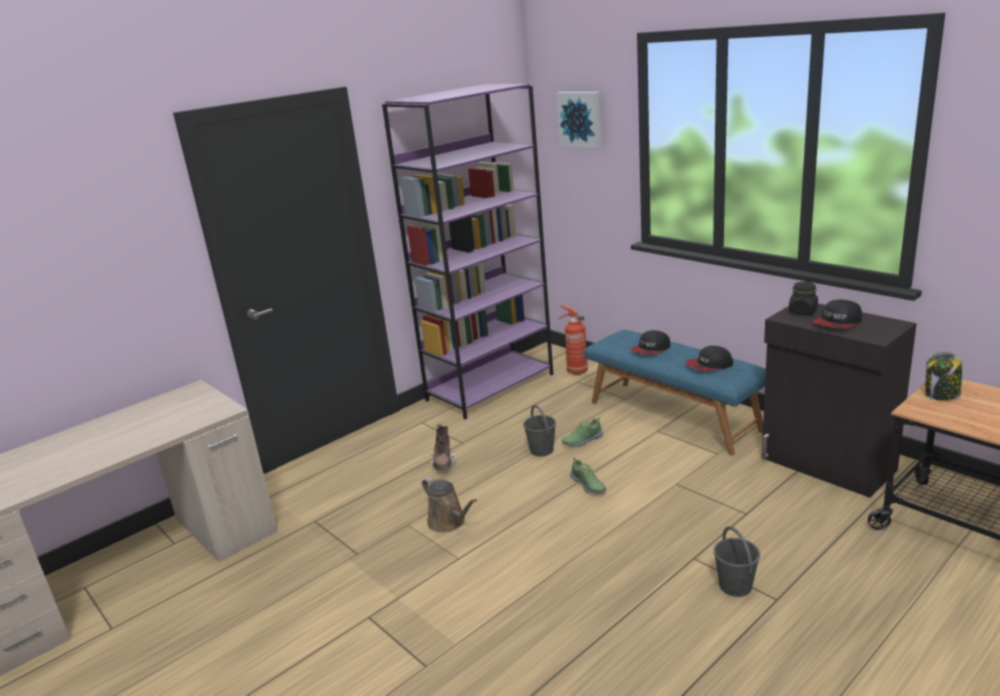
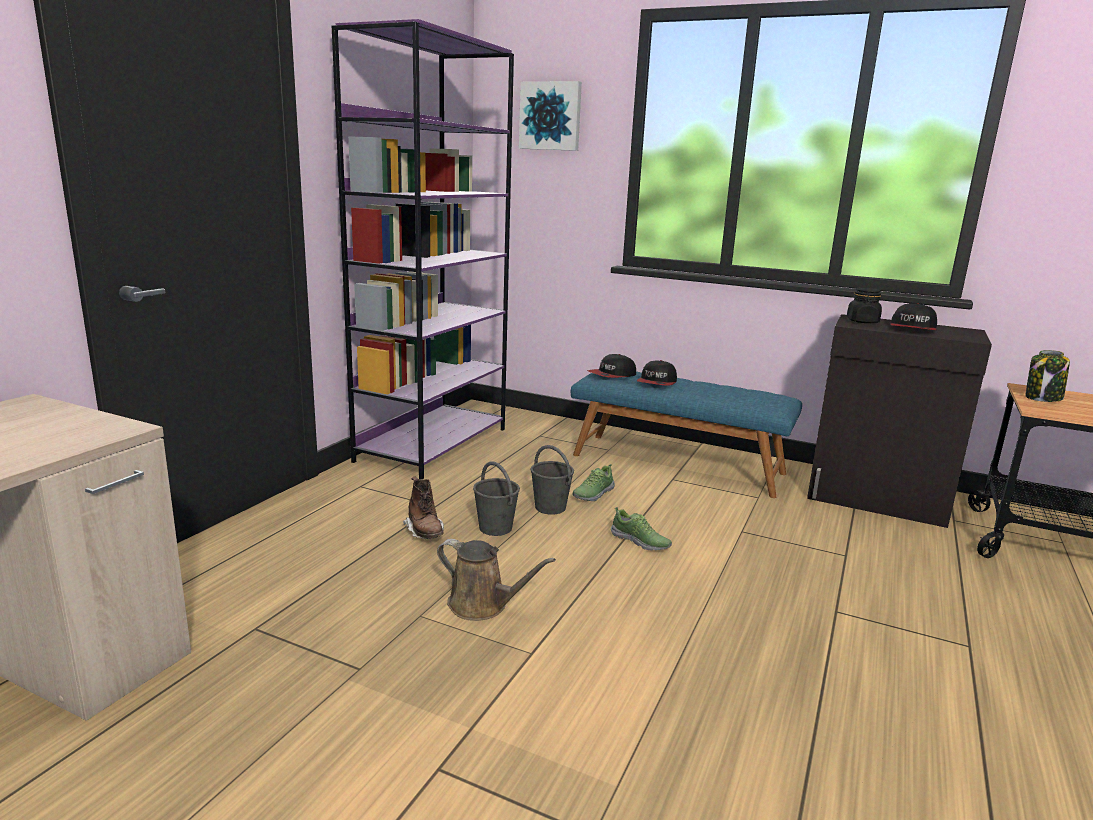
camera: 25 degrees left, 5 degrees down
fire extinguisher [558,305,588,375] -> none
cap [685,346,733,371] -> cap moved to [587,354,636,378]
grey bucket [714,526,760,597] -> grey bucket moved to [473,461,520,536]

